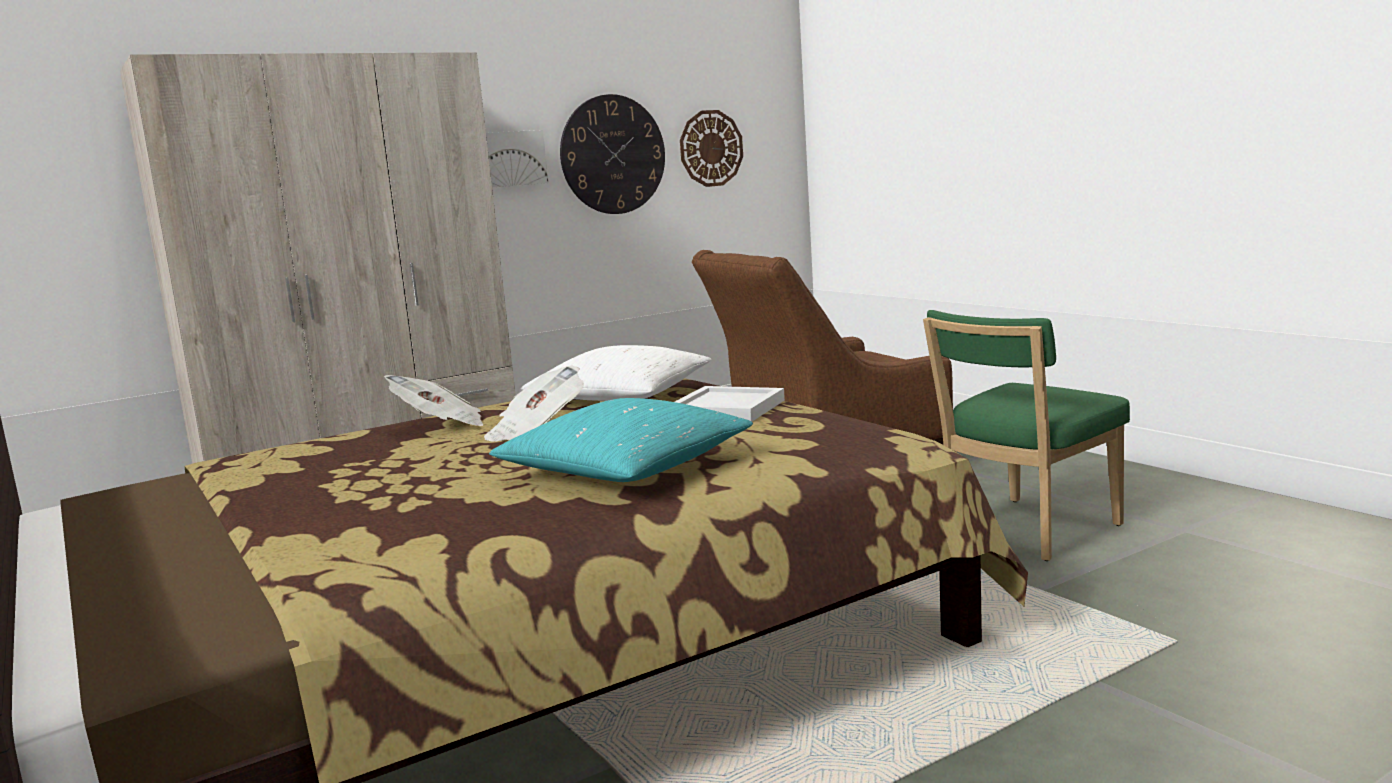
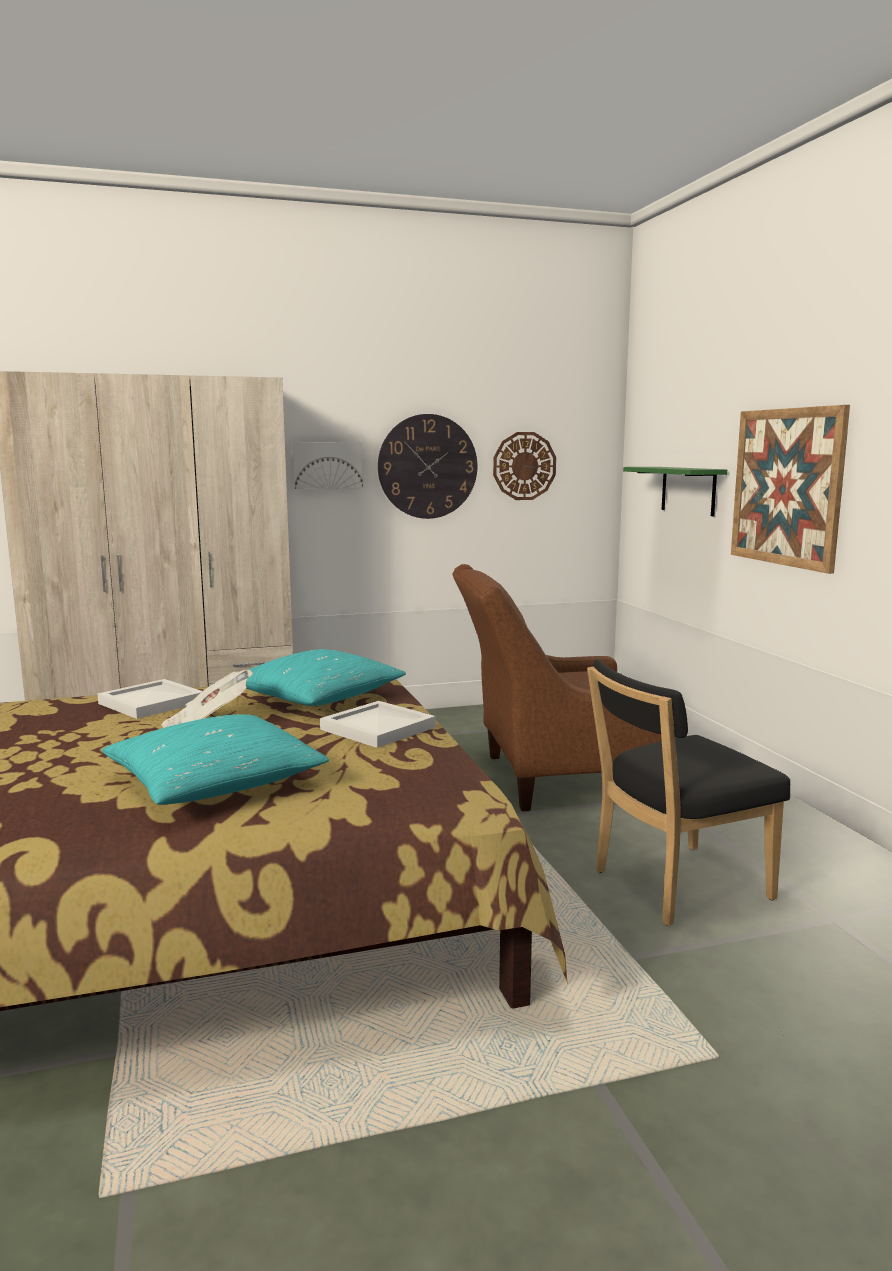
camera: 15 degrees right, 0 degrees up
newspaper [384,375,483,426] -> white tray [98,679,202,719]
white pillow [521,345,711,401] -> turquoise pillow [246,649,406,706]
green chair [923,310,1130,561] -> black chair [587,659,790,926]
none -> green shelf [623,467,727,516]
none -> picture [731,405,850,574]

